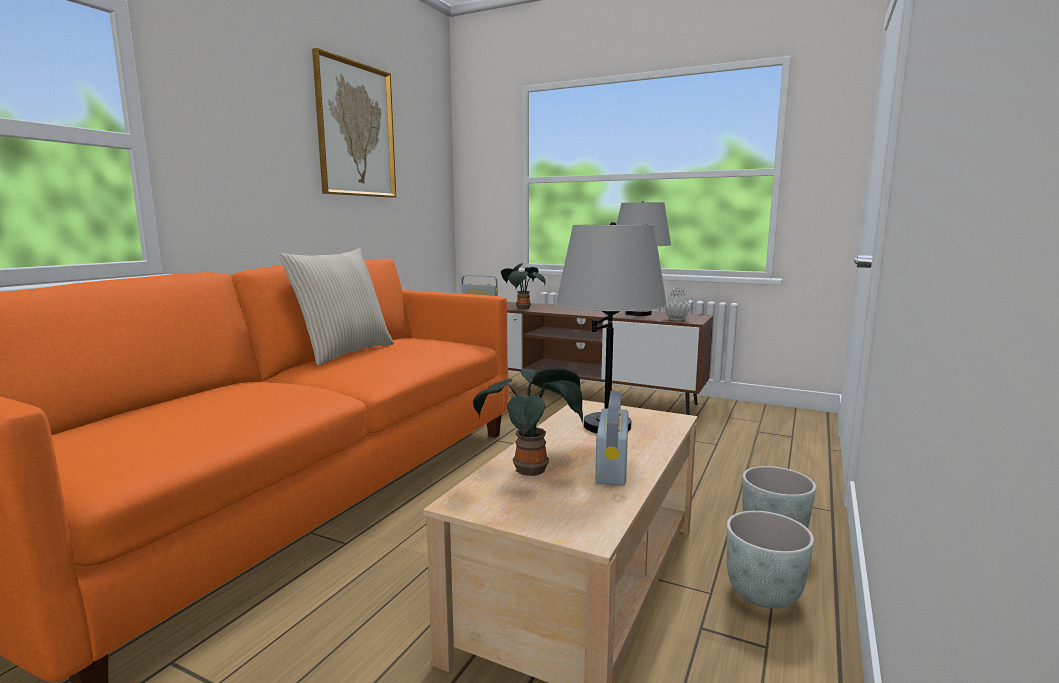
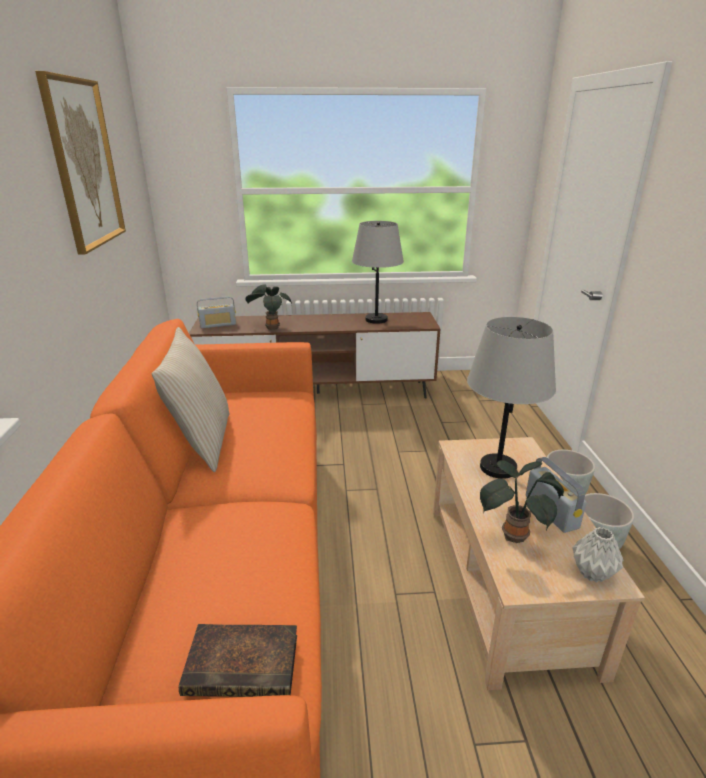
camera: 30 degrees left, 15 degrees up
grey vase [664,288,692,321] -> grey vase moved to [572,527,623,583]
none -> book [179,624,297,697]

